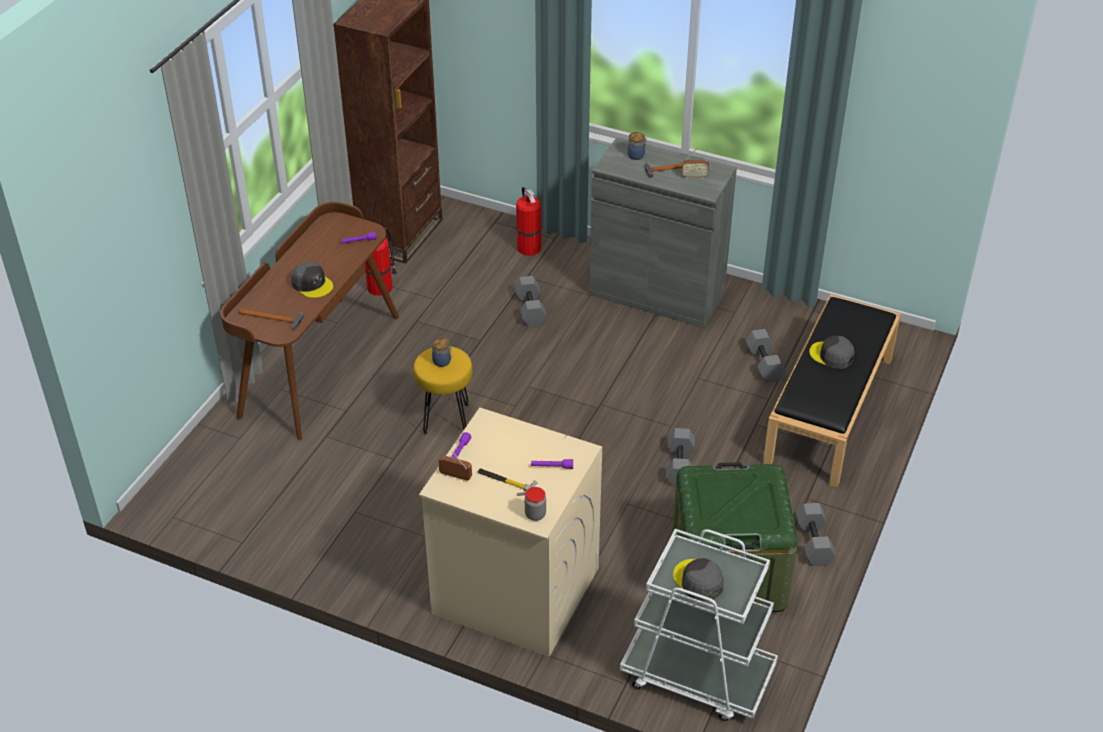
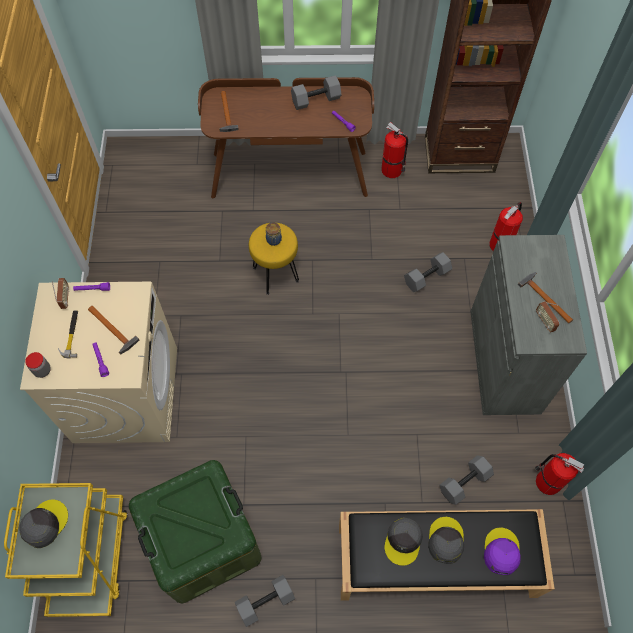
camera: 65 degrees right, 20 degrees up
grey cap [291,262,333,298] -> grey cap moved to [384,517,423,566]
white cart [620,529,778,721] -> yellow cart [4,483,128,617]
jar [628,132,647,160] -> none
grey dumbbell [666,428,695,486] -> grey dumbbell moved to [291,75,342,110]
none -> hammer [88,306,139,355]
none -> purple cap [484,528,521,575]
none -> fire extinguisher [535,453,584,495]

